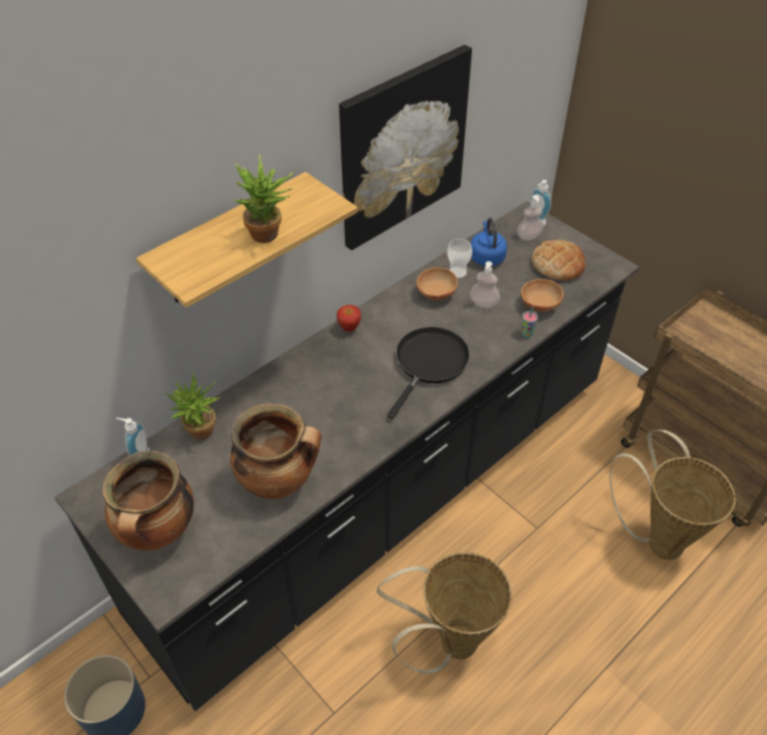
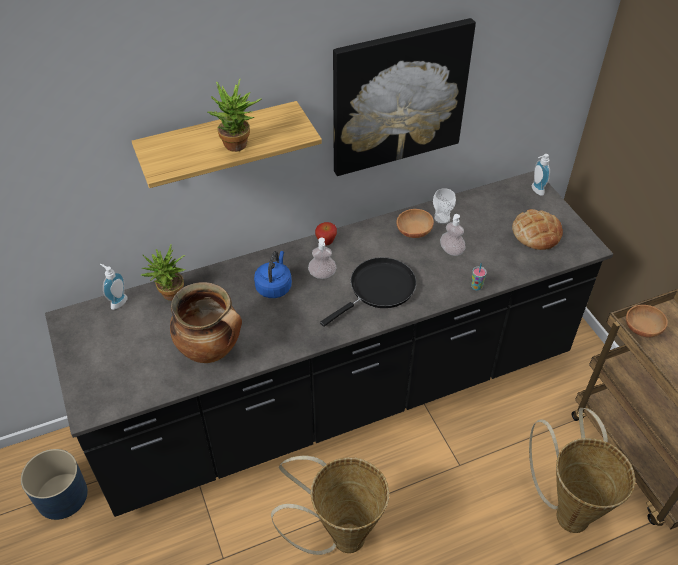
camera: 20 degrees right, 0 degrees up
cooking pot [103,451,194,550] -> none
blue kettle [470,218,507,266] -> blue kettle moved to [254,251,292,298]
soap dispenser [517,195,544,240] -> soap dispenser moved to [308,238,337,279]
brown bowl [521,279,563,312] -> brown bowl moved to [626,305,668,338]

